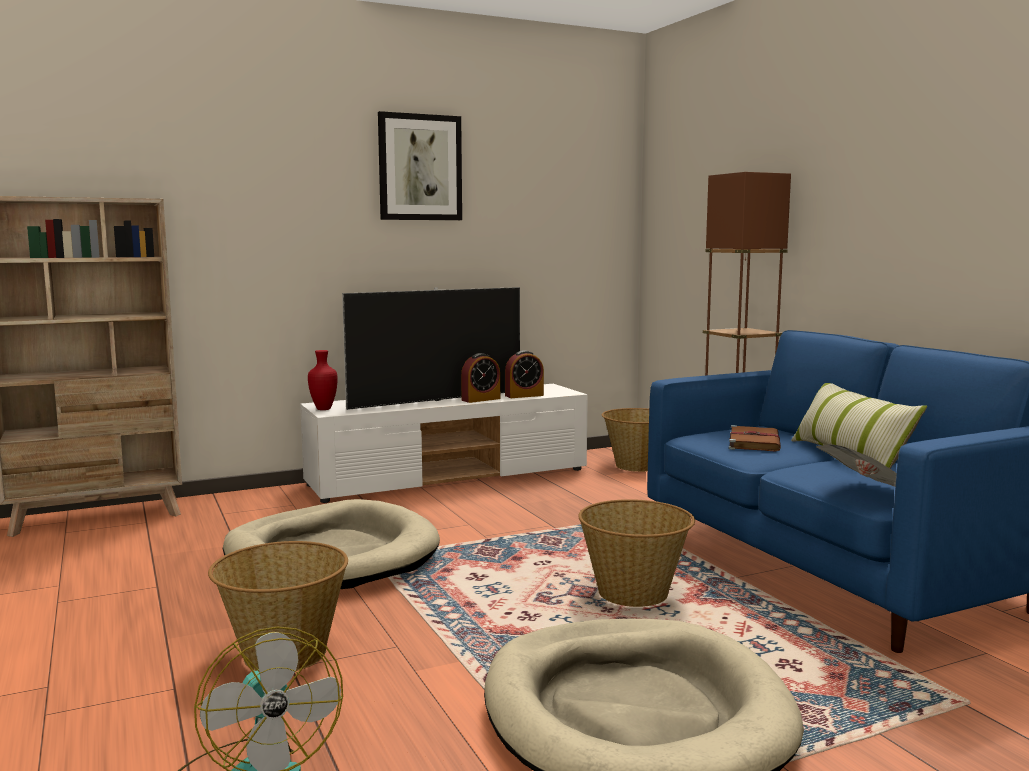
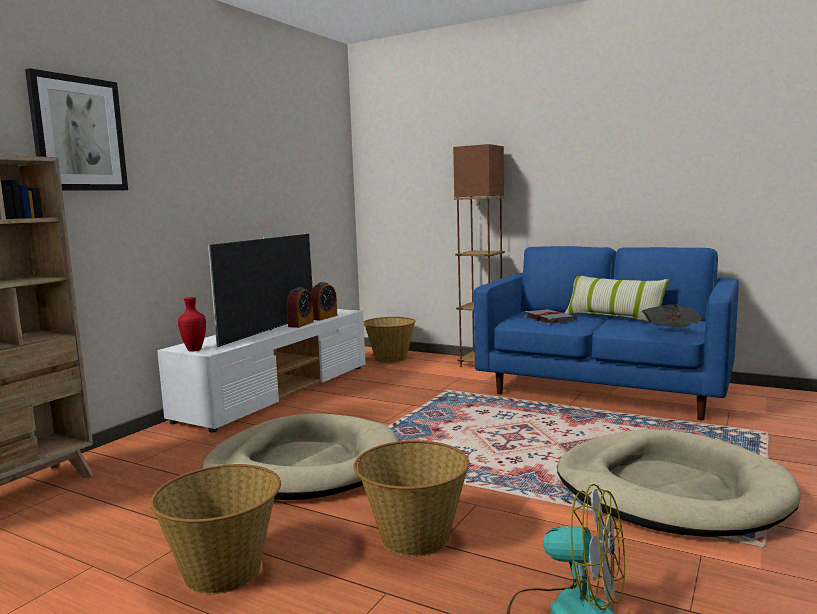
camera: 35 degrees left, 0 degrees up
picture [378,111,462,220] -> picture moved to [25,68,128,191]
basket [578,499,695,607] -> basket moved to [150,464,281,594]
brown book [729,425,781,452] -> grey book [524,309,577,325]

